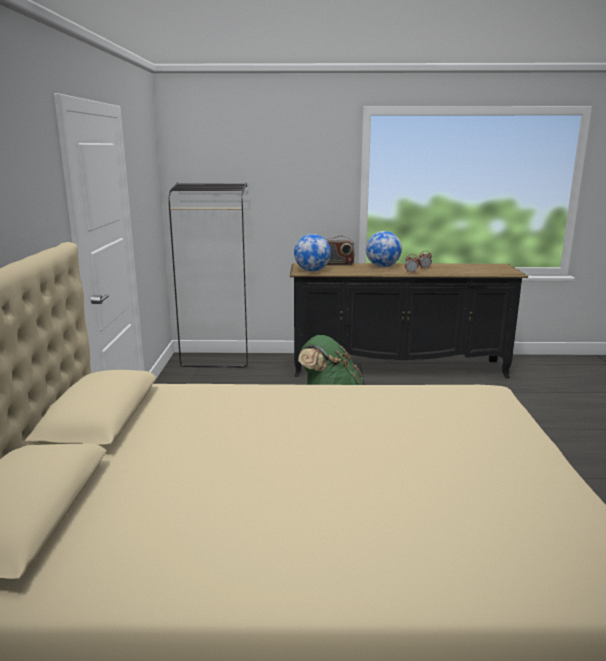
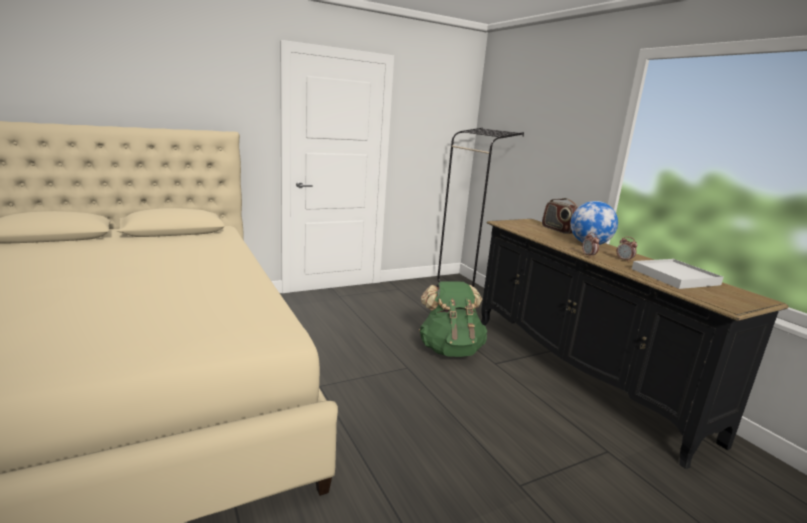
camera: 60 degrees right, 0 degrees up
globe [294,234,331,271] -> none
none -> white tray [632,259,724,289]

